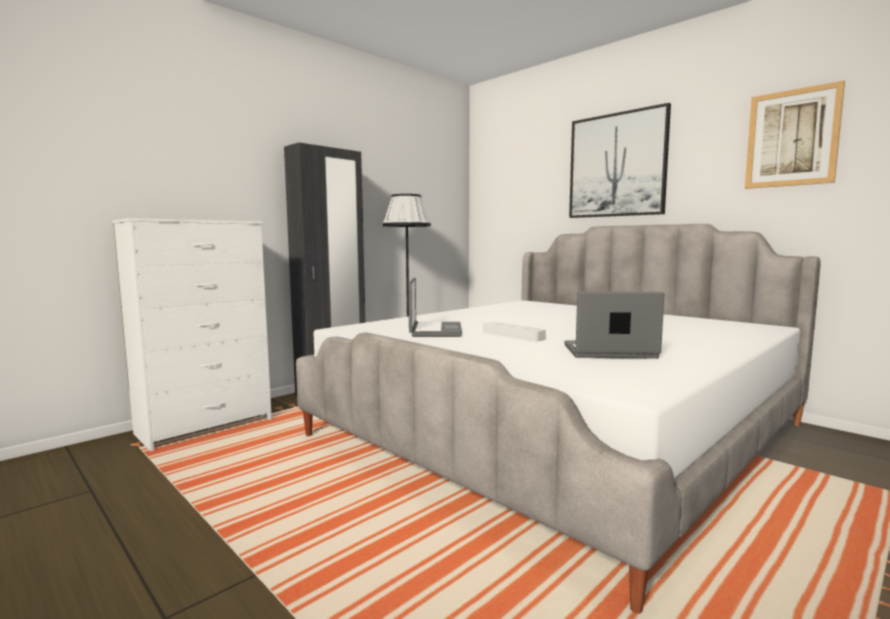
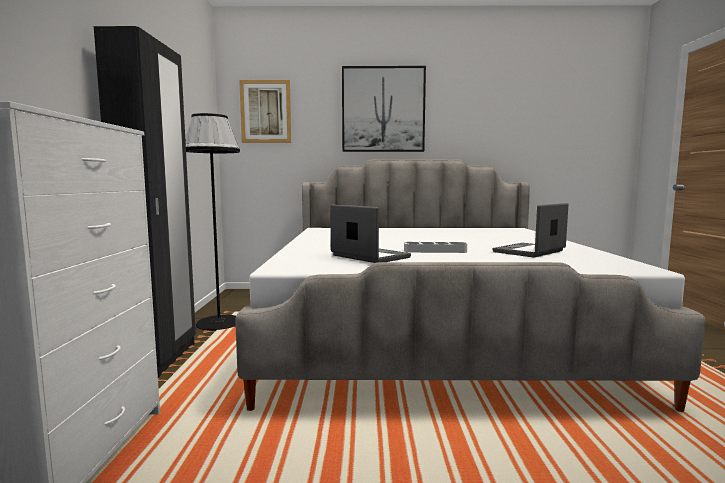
camera: 45 degrees left, 0 degrees up
picture [745,80,845,189] -> picture moved to [239,80,291,143]

